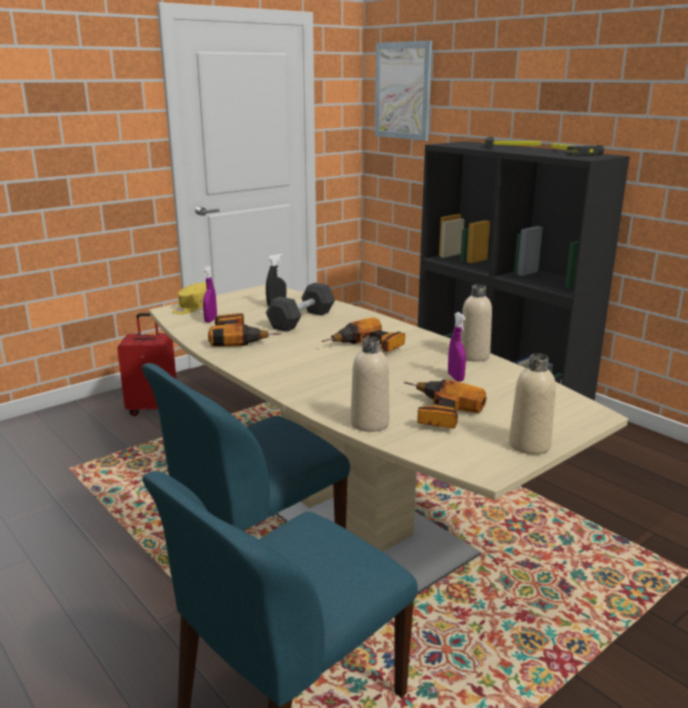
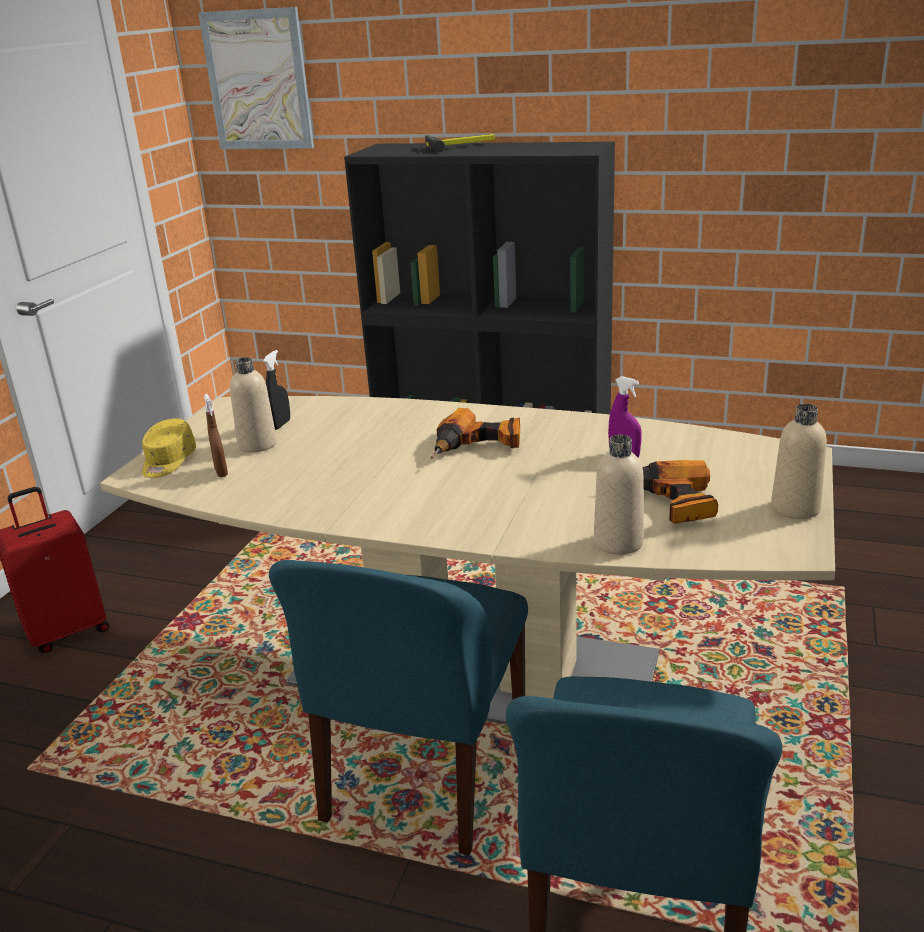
camera: 30 degrees left, 5 degrees up
purple spray bottle [203,266,217,323] -> brown spray bottle [204,394,228,477]
power drill [208,313,281,347] -> none
black dumbbell [266,283,335,332] -> none
beige bottle [461,285,492,362] -> beige bottle moved to [230,357,277,453]
hammer [551,143,604,156] -> none

